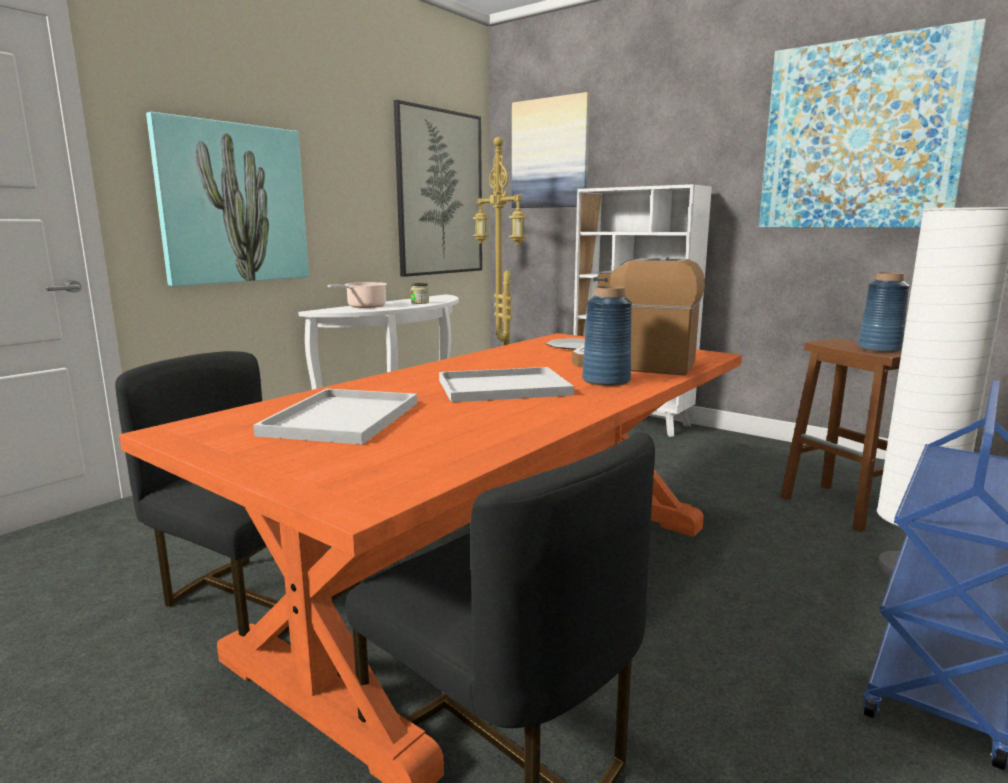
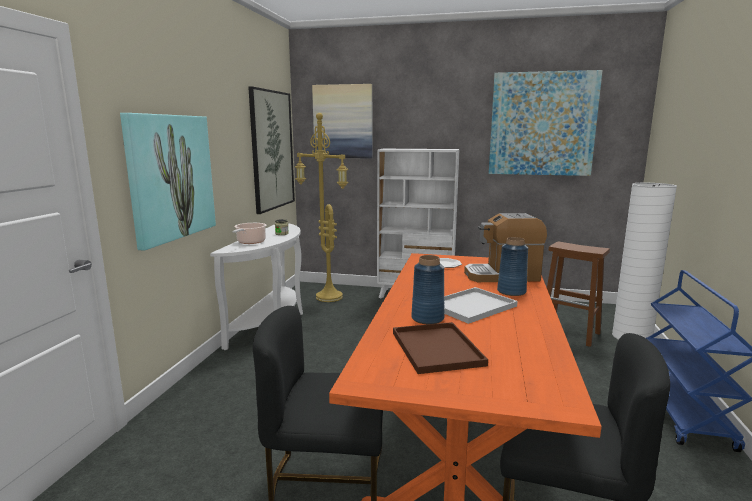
camera: 25 degrees left, 0 degrees up
white tray [253,389,417,445] -> brown tray [393,322,488,374]
blue vase [858,272,909,352] -> blue vase moved to [411,255,444,324]

